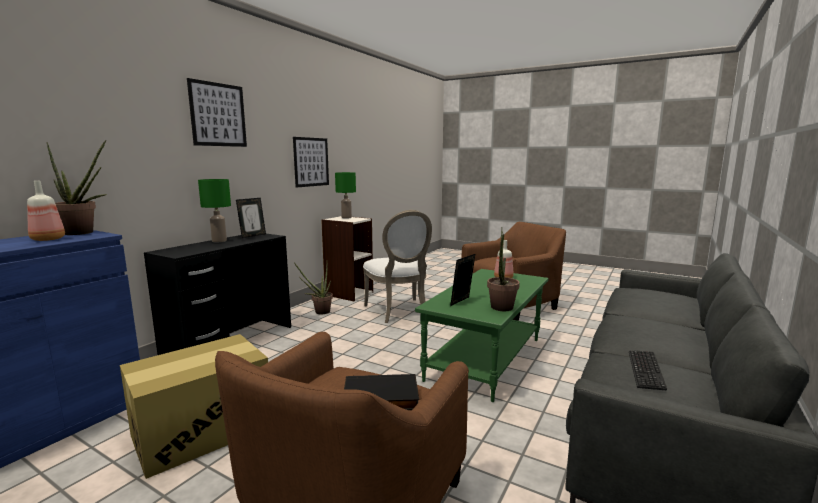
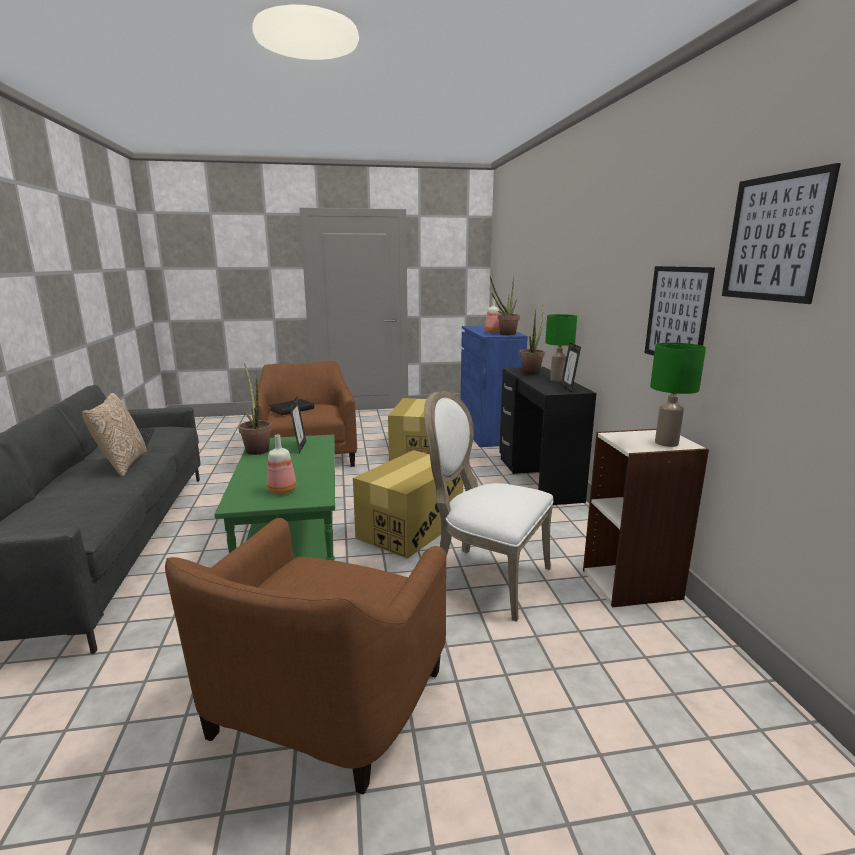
camera: 140 degrees right, 5 degrees up
picture [187,78,247,147] -> picture moved to [722,163,841,304]
potted plant [294,263,333,314] -> potted plant moved to [519,305,545,374]
none -> pillow [82,393,147,477]
none -> cardboard box [353,450,463,559]

